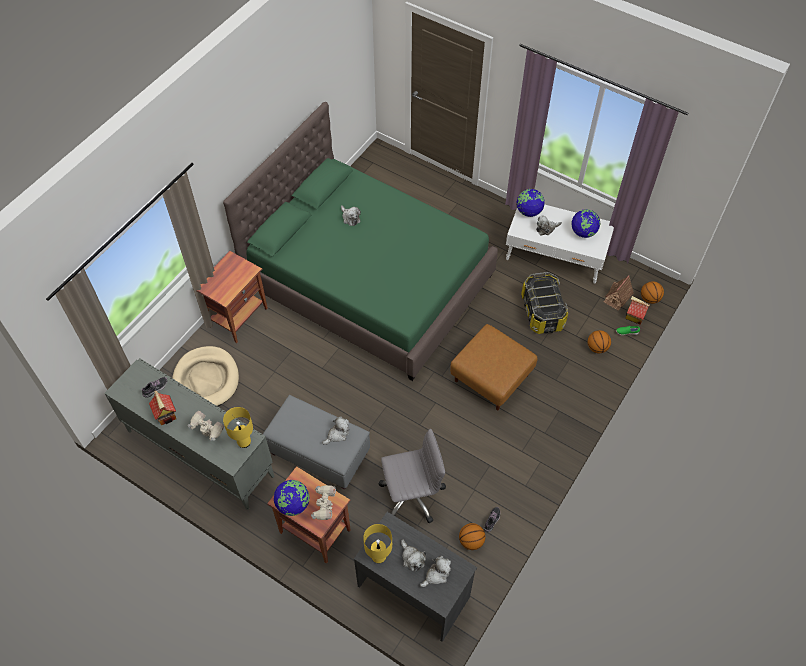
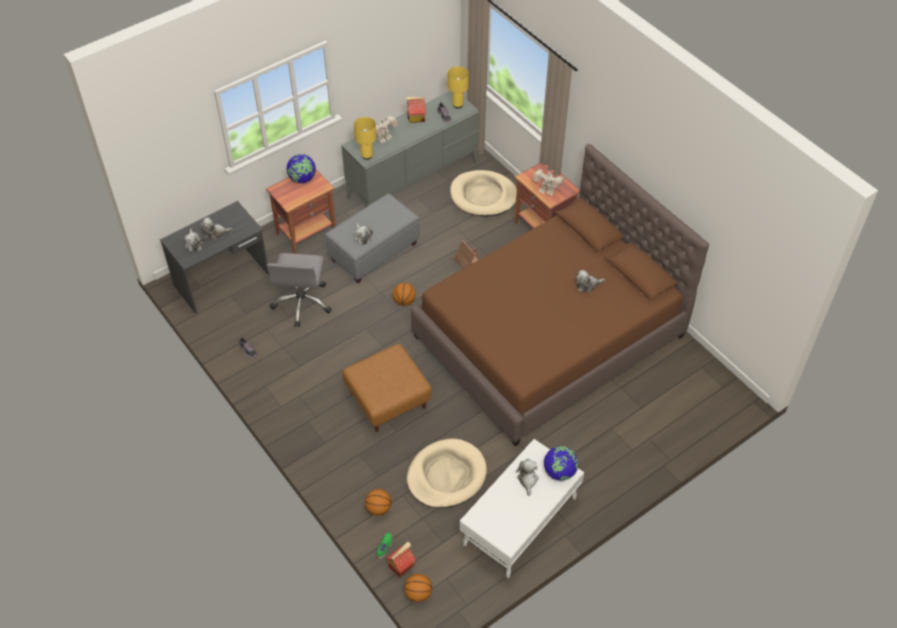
camera: 110 degrees right, 5 degrees down
green bed [223,102,498,381] -> brown bed [411,144,709,446]
toy robot [311,485,336,520] -> toy robot moved to [533,169,564,196]
yellow table lamp [363,524,392,564] -> yellow table lamp moved to [448,66,469,108]
basketball [459,523,485,550] -> basketball moved to [393,283,416,306]
storage box [521,272,568,334] -> beige dog bed [407,439,487,508]
globe [571,209,600,238] -> none
toy house [603,275,634,311] -> toy house moved to [452,240,479,269]

